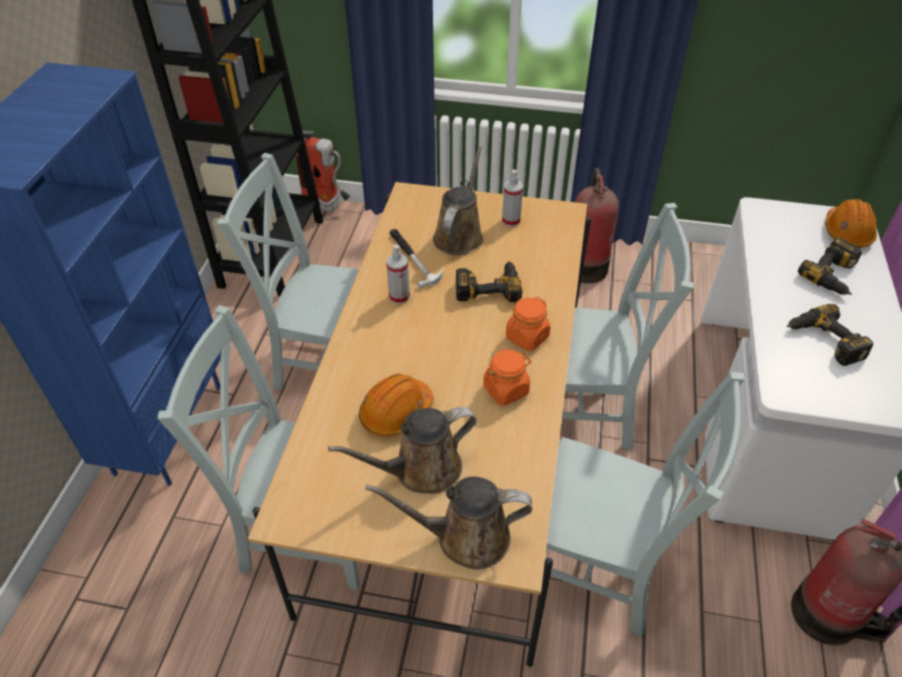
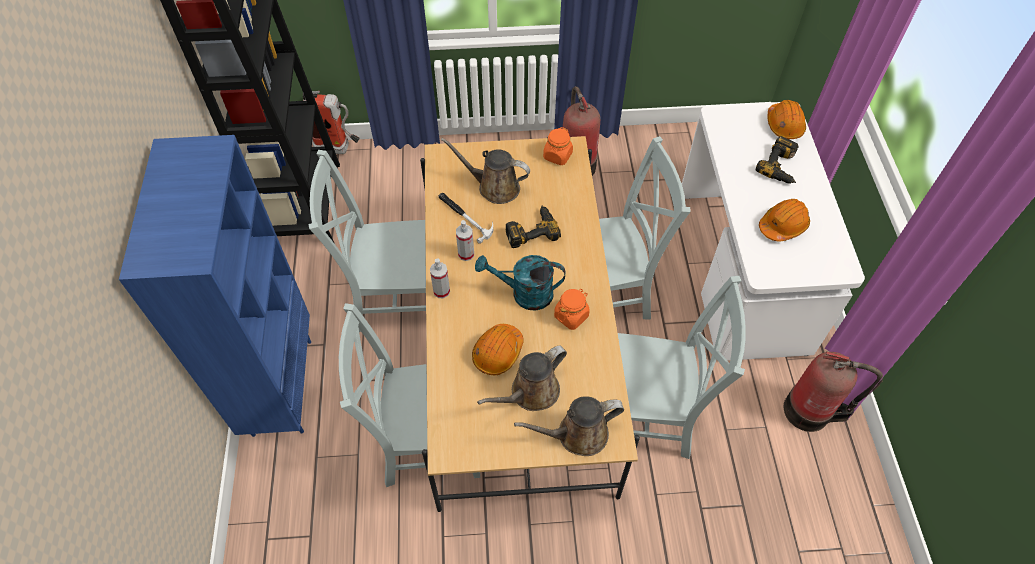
camera: 15 degrees left, 10 degrees up
brown watering can [433,146,483,255] -> brown watering can turned 75 degrees counterclockwise [441,138,530,204]
spray bottle [502,169,523,227] -> spray bottle moved to [430,258,450,298]
orange jar [506,297,550,351] -> orange jar moved to [543,127,573,165]
power drill [787,304,873,366] -> orange hard hat [759,199,810,241]
none -> turquoise watering can [475,255,565,311]

